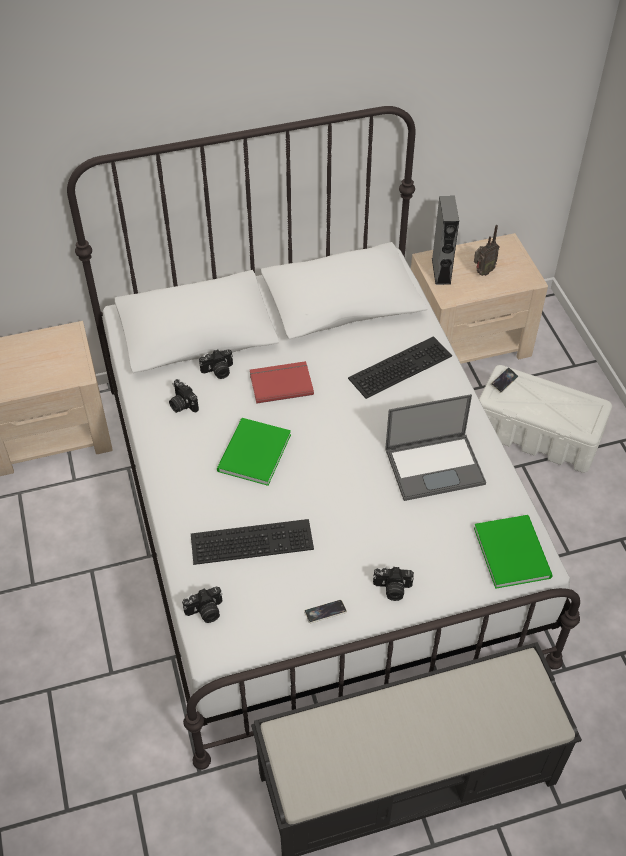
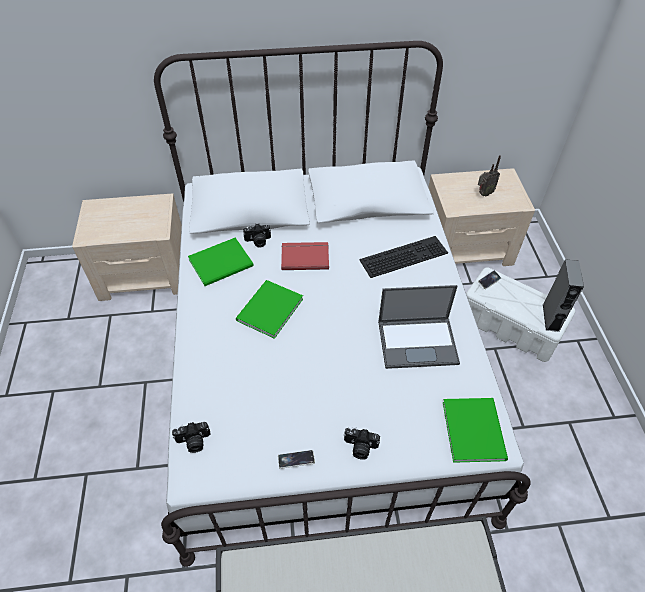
camera: 10 degrees right, 0 degrees up
camera [169,379,199,413] -> green book [188,237,254,286]
keyboard [191,519,314,565] -> none
grey speaker [432,196,459,285] -> grey speaker moved to [543,259,584,332]

